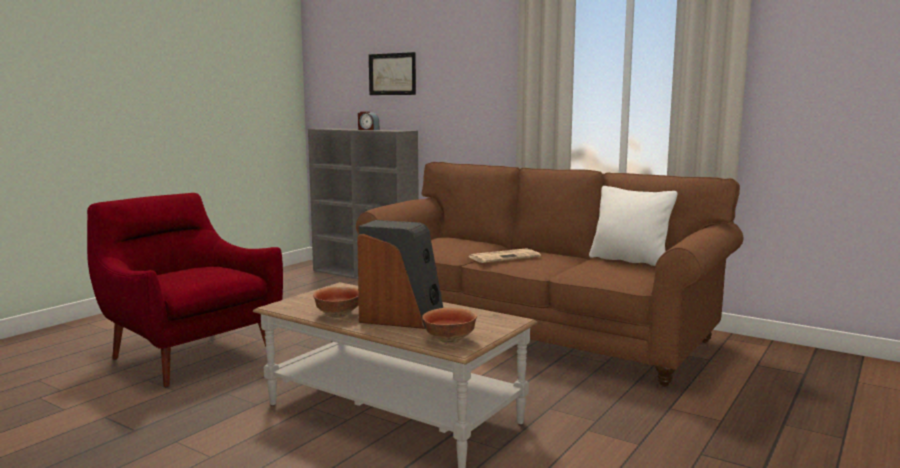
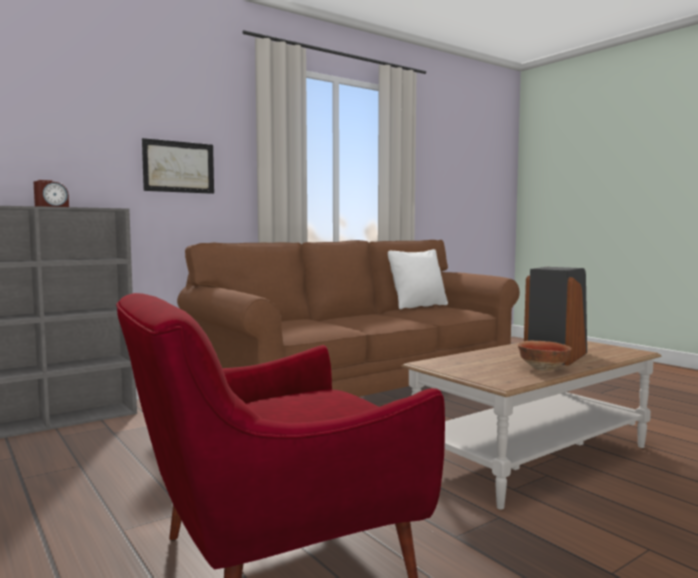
camera: 70 degrees left, 5 degrees down
picture [369,52,416,95] -> picture moved to [142,138,214,194]
bowl [422,308,477,344] -> none
newspaper [469,248,541,263] -> none

